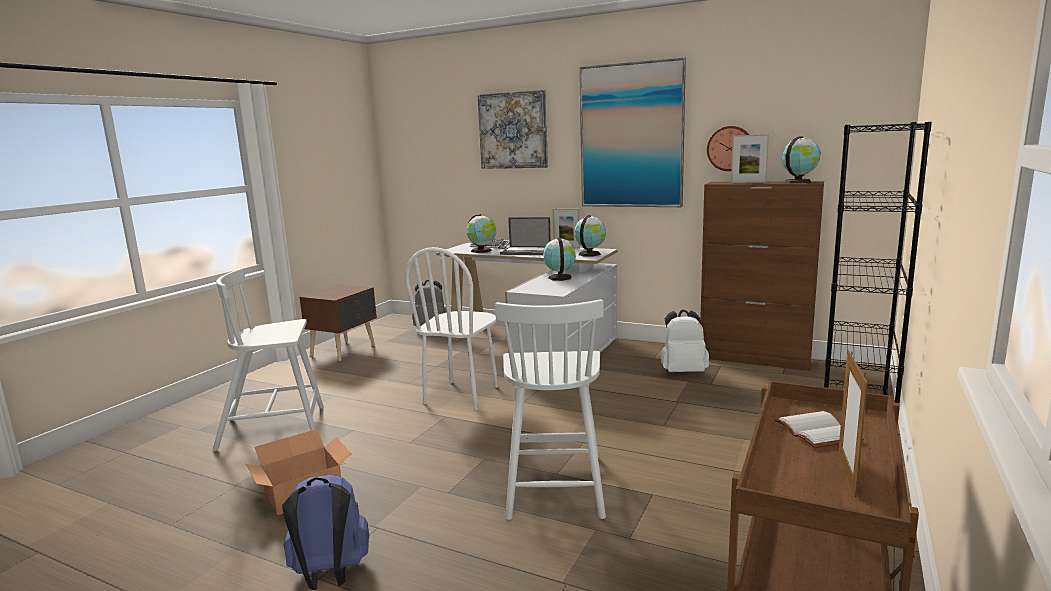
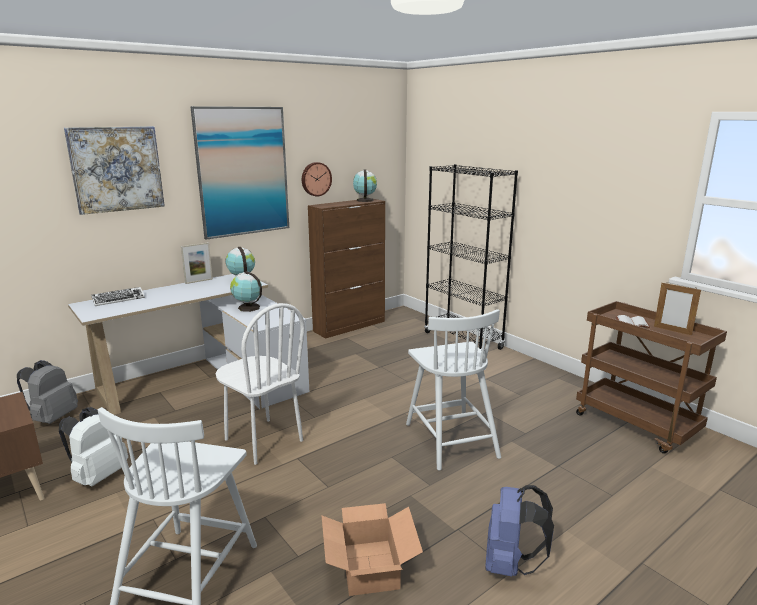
camera: 65 degrees left, 5 degrees up
globe [467,214,496,253] -> none
white chair [495,299,606,520] -> white chair turned 45 degrees clockwise [406,309,501,471]
laptop [500,217,551,255] -> none
white backpack [661,309,709,372] -> white backpack moved to [59,407,128,486]
picture frame [731,134,769,183] -> none

